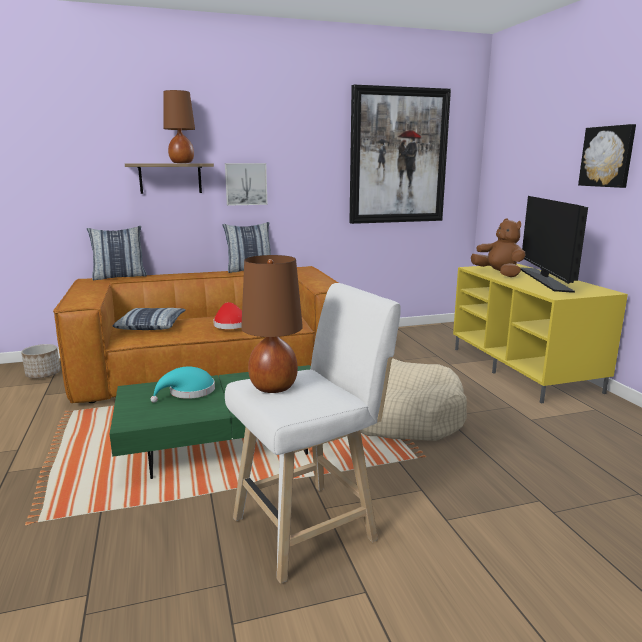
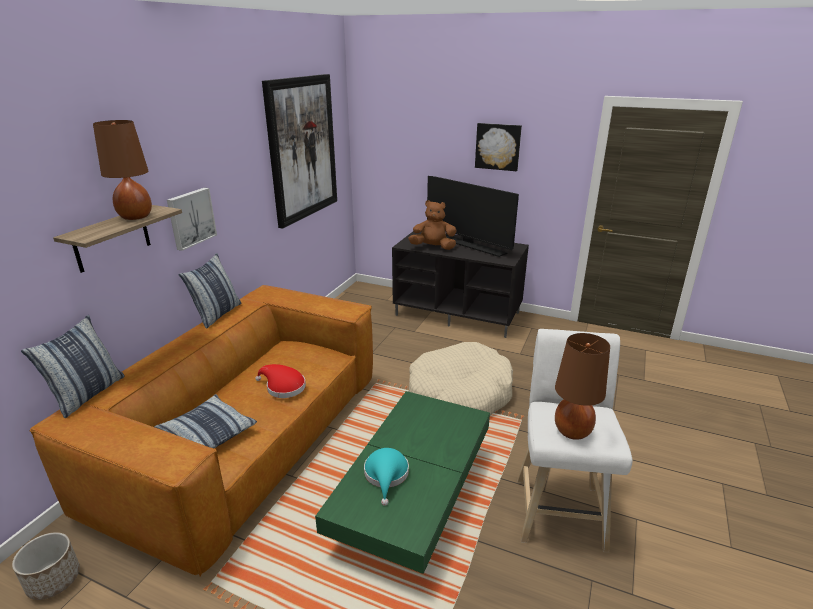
camera: 50 degrees left, 10 degrees up
yellow tv stand [453,264,628,403] -> black tv stand [392,231,529,338]

